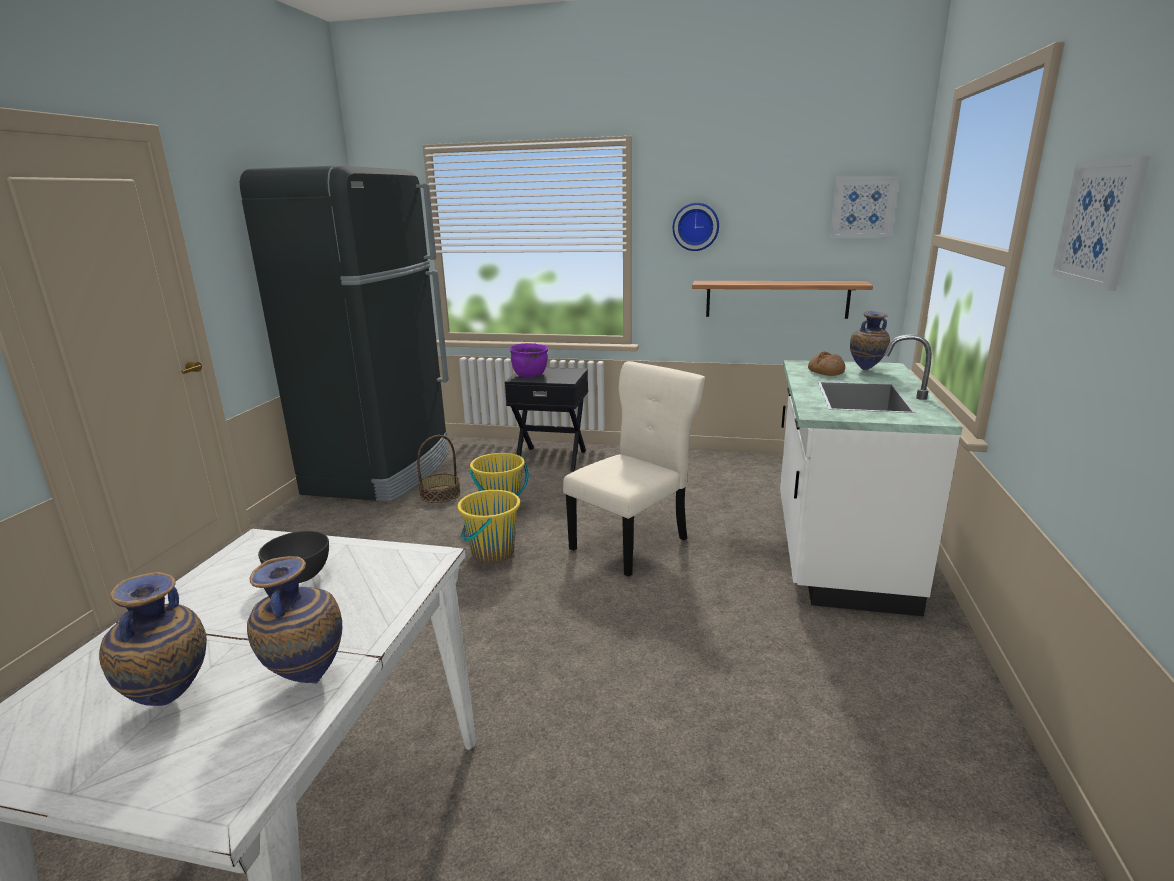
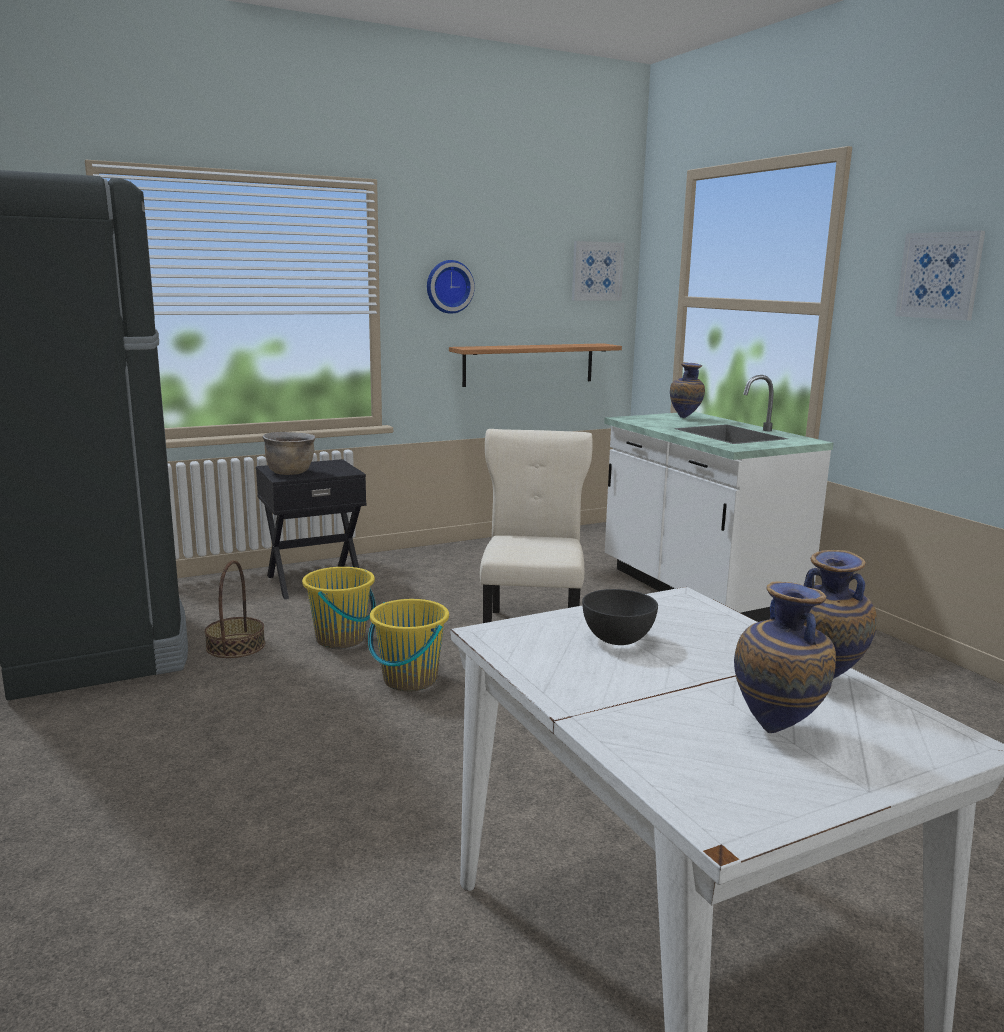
camera: 40 degrees left, 5 degrees down
purple cooking pot [510,343,548,377] -> brown cooking pot [262,432,315,475]
bread [808,352,845,376] -> none

